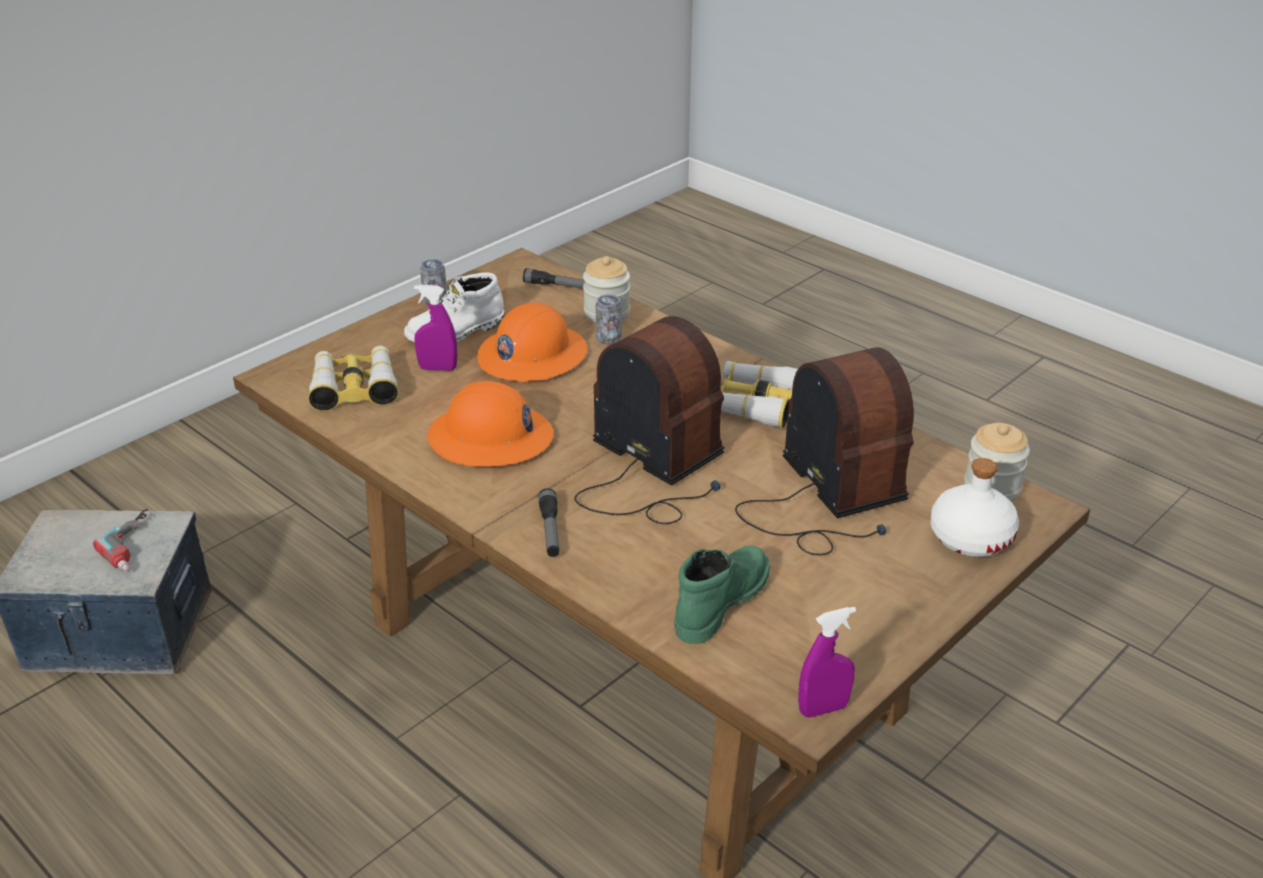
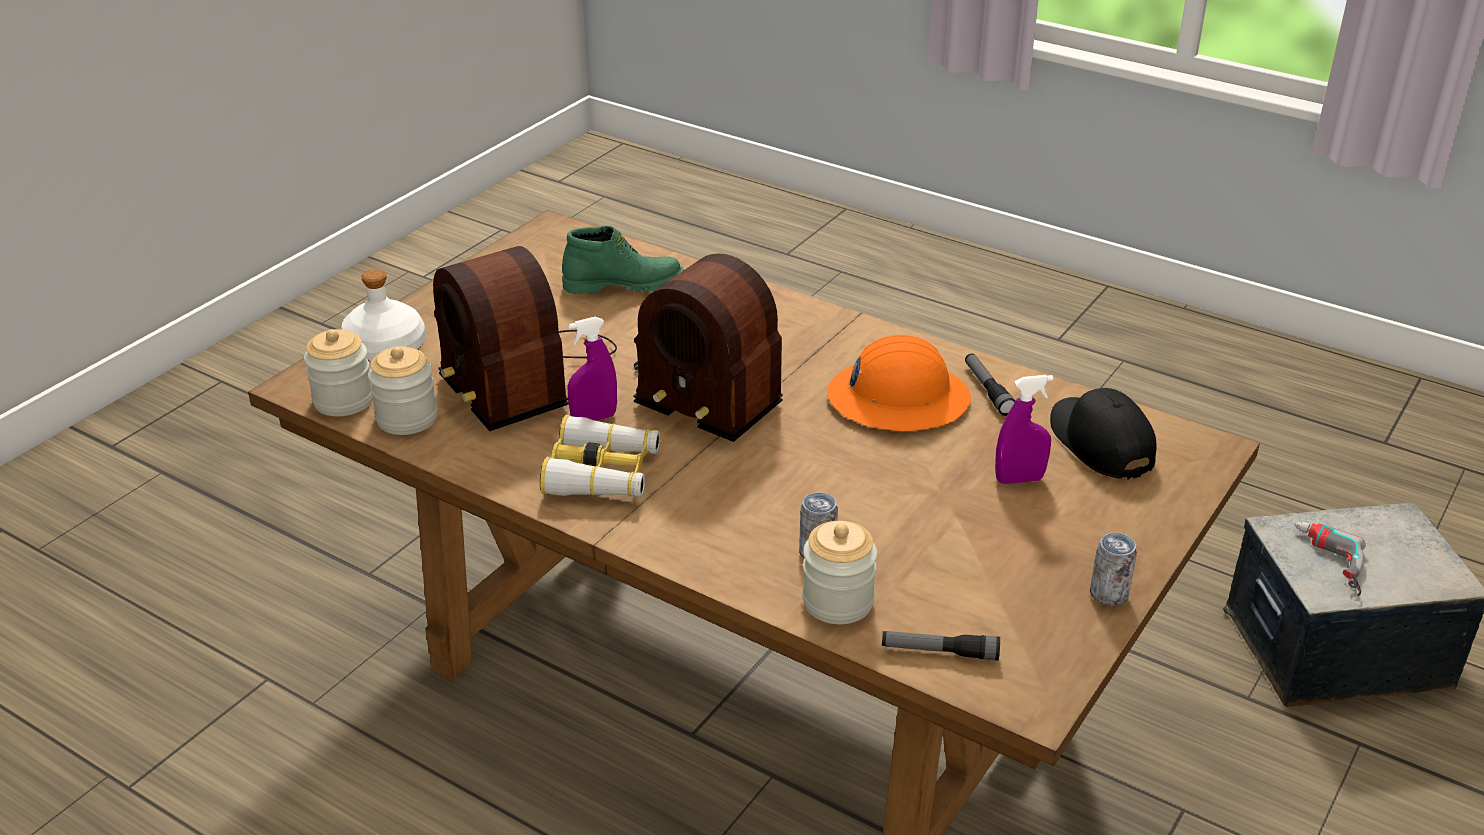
camera: 170 degrees right, 0 degrees up
binoculars [308,346,398,411] -> black cap [1050,388,1157,480]
white boot [404,272,505,342] -> none
orange hard hat [477,302,587,382] -> none
flashlight [538,488,559,557] -> flashlight moved to [965,353,1015,416]
green boot [674,546,770,644] -> green boot turned 120 degrees counterclockwise [562,226,684,294]
purple spray bottle [798,607,856,718] -> purple spray bottle moved to [568,317,617,421]
none -> jar [368,346,438,435]

